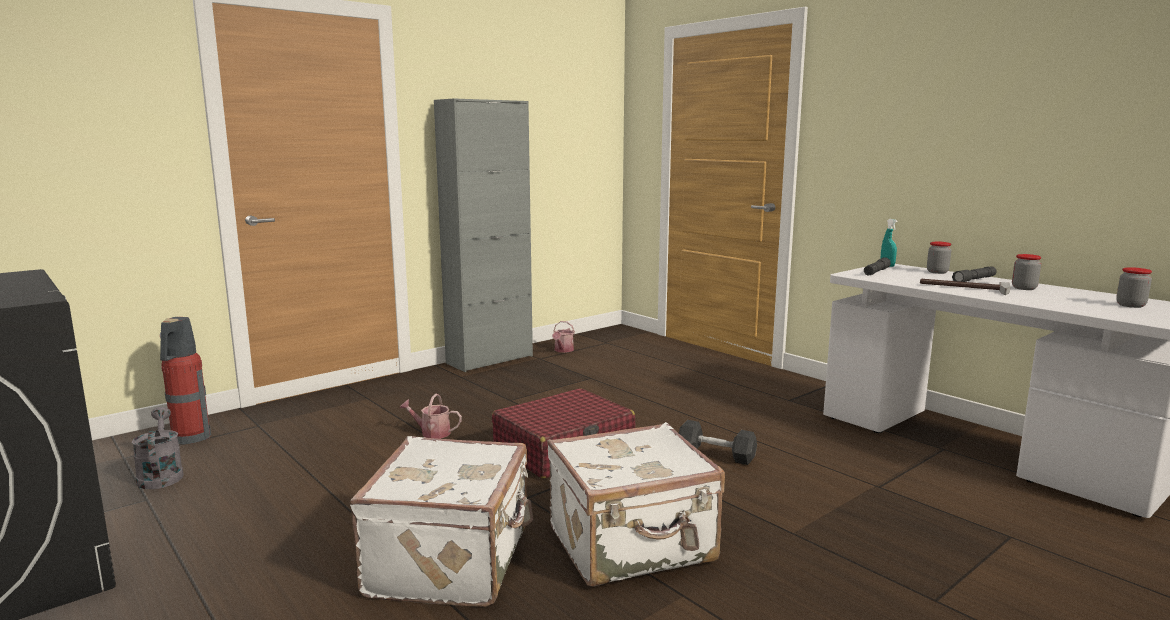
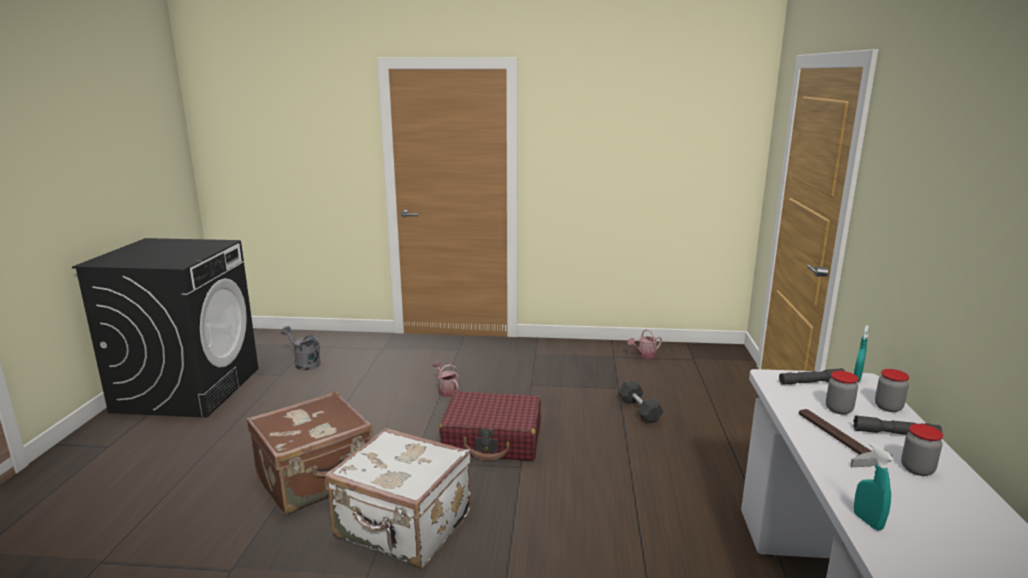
camera: 45 degrees right, 5 degrees up
grey watering can [132,407,184,489] -> grey watering can turned 75 degrees counterclockwise [281,326,321,370]
fire extinguisher [160,317,211,444] -> none
white suitcase [350,436,533,607] -> brown suitcase [246,391,373,515]
grey cabinet [434,98,533,372] -> none
grey dumbbell [679,420,757,465] -> grey dumbbell moved to [619,380,663,423]
jar [1116,267,1152,308] -> jar moved to [826,371,859,414]
none -> turquoise spray bottle [854,443,893,531]

